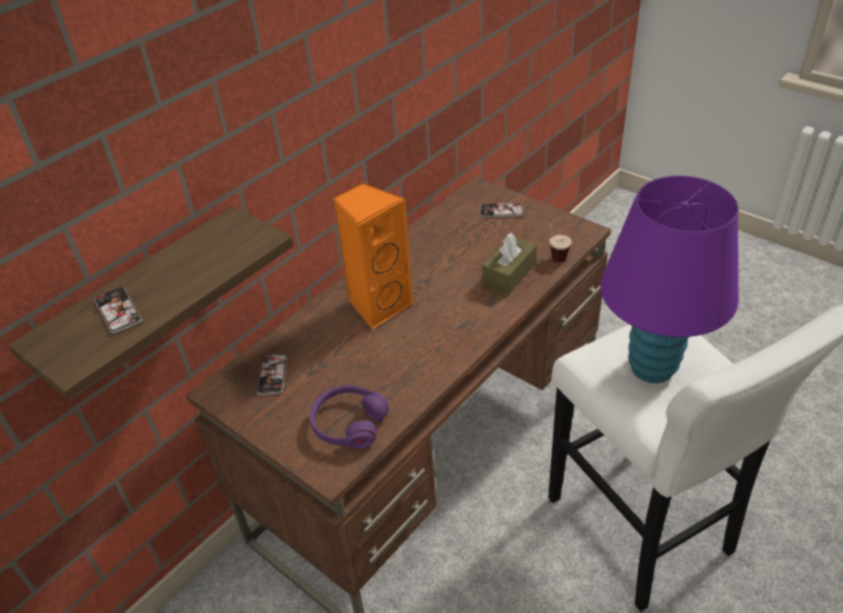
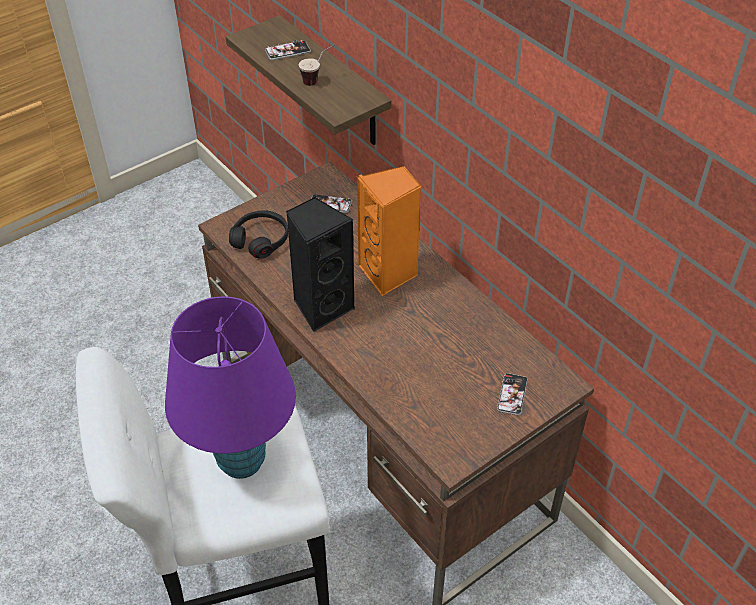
camera: 100 degrees right, 5 degrees up
purple headphones [309,385,389,449] -> black headphones [229,210,288,259]
brown tissue box [482,233,537,295] -> none
cup [540,217,572,262] -> cup moved to [299,45,335,86]
none -> black speaker [286,197,355,332]

